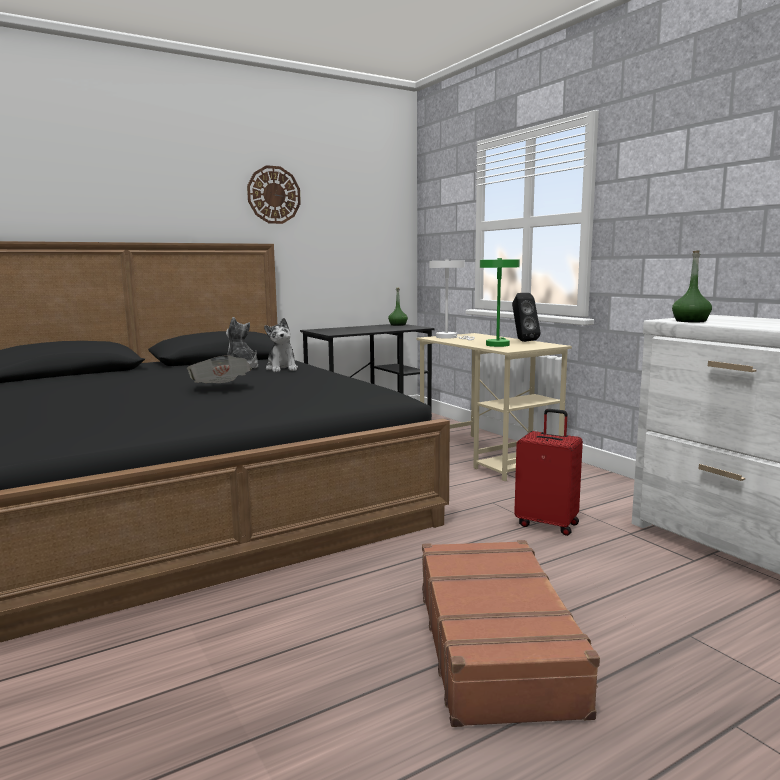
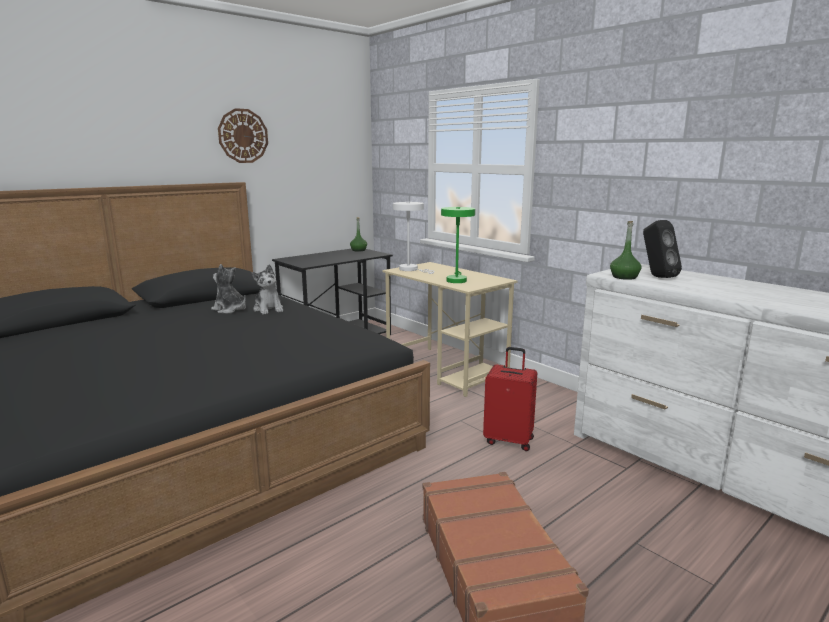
camera: 10 degrees left, 5 degrees up
newspaper [187,355,252,383] -> none
black speaker [512,293,541,342] -> black speaker moved to [643,220,682,278]

